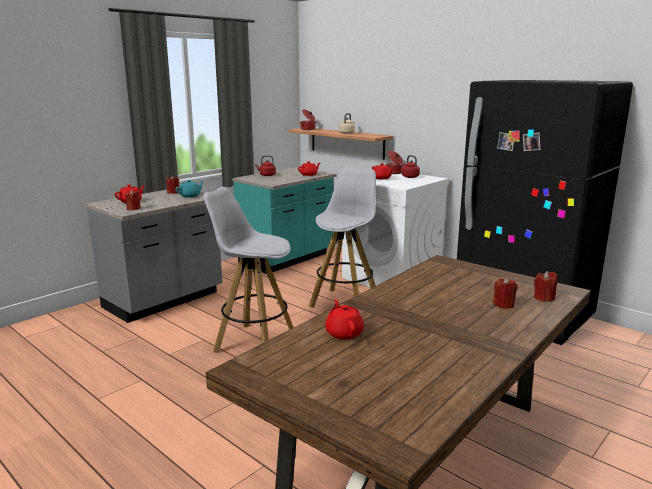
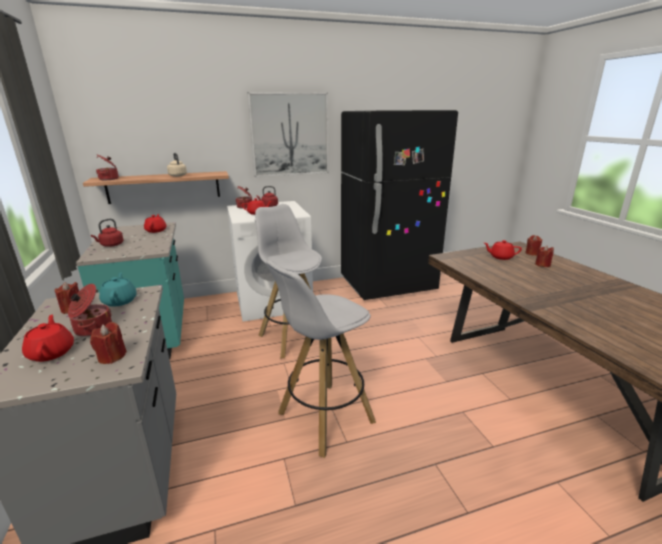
camera: 60 degrees left, 5 degrees up
red teapot [325,299,364,340] -> red teapot moved to [484,240,522,260]
none -> cooking pot [68,284,112,337]
none -> picture [247,92,329,177]

